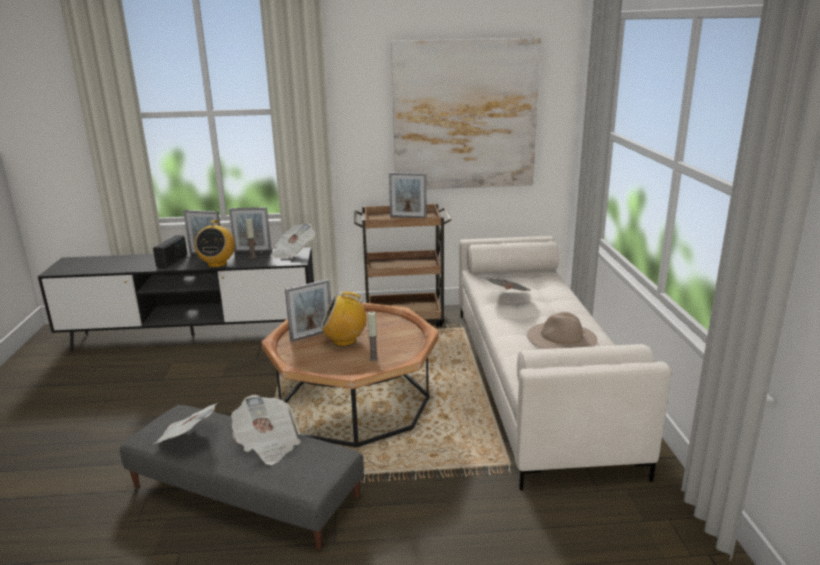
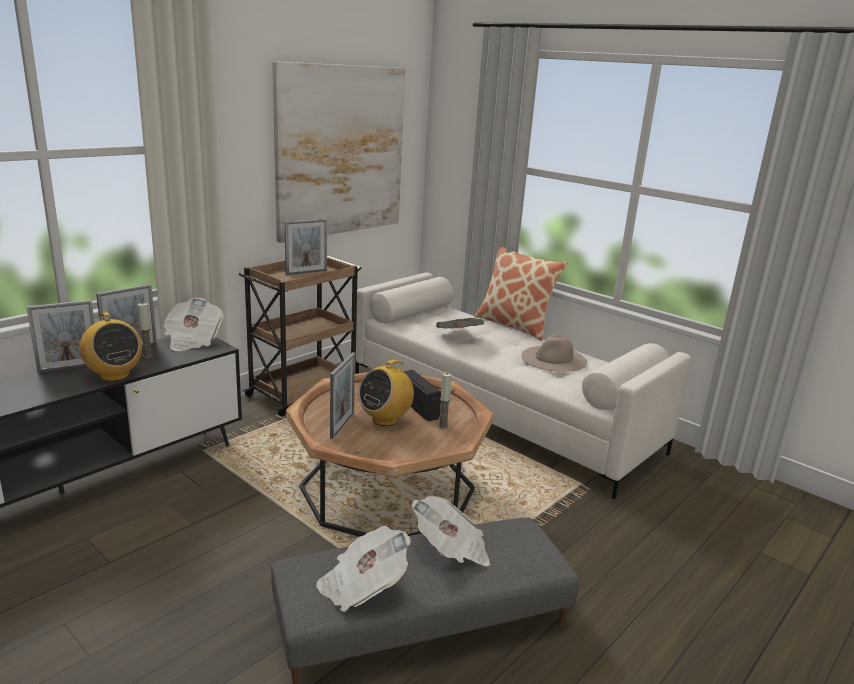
camera: 45 degrees left, 0 degrees up
radio [153,235,188,269] -> radio moved to [403,370,441,421]
none -> pillow [474,247,568,341]

